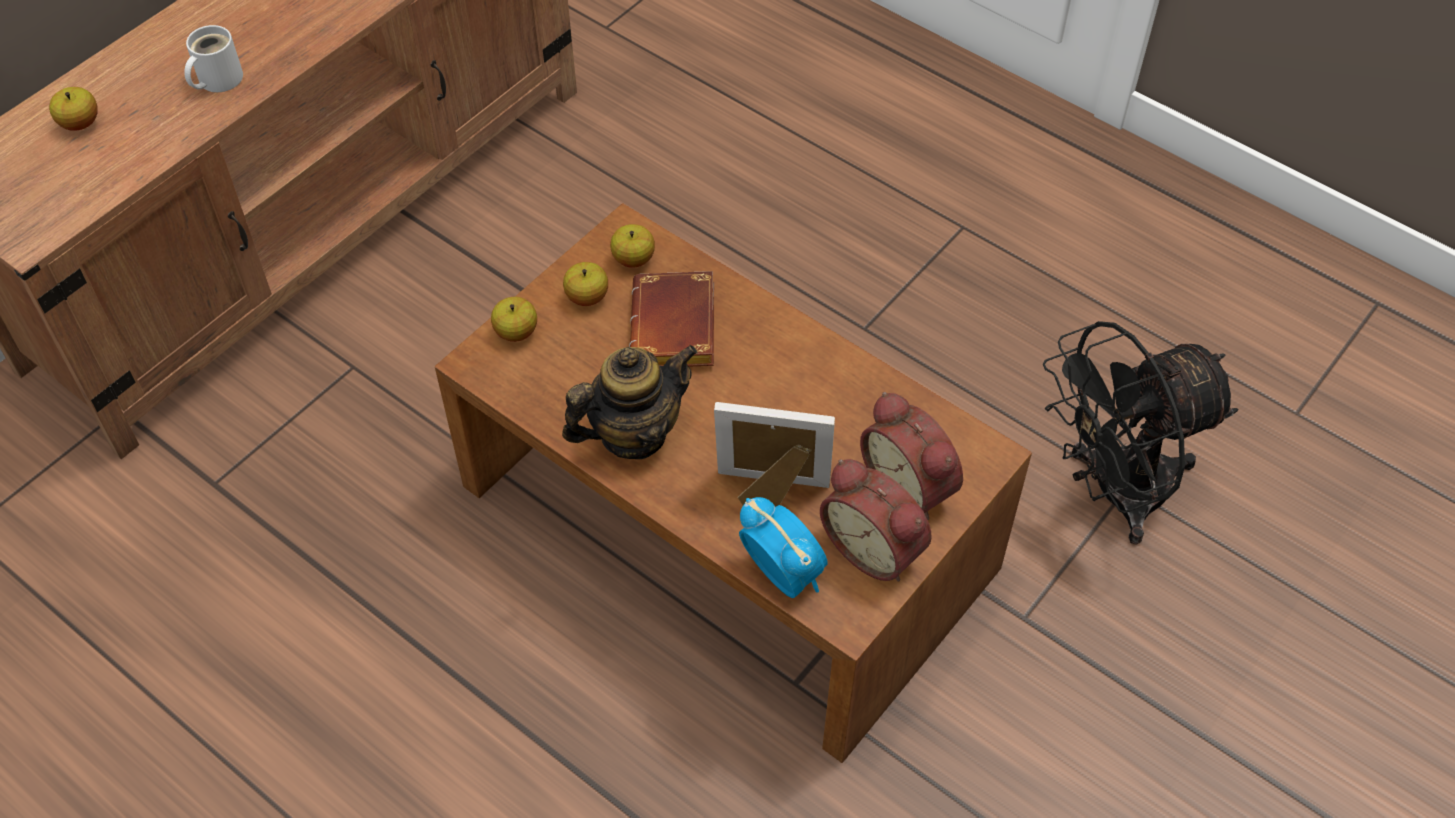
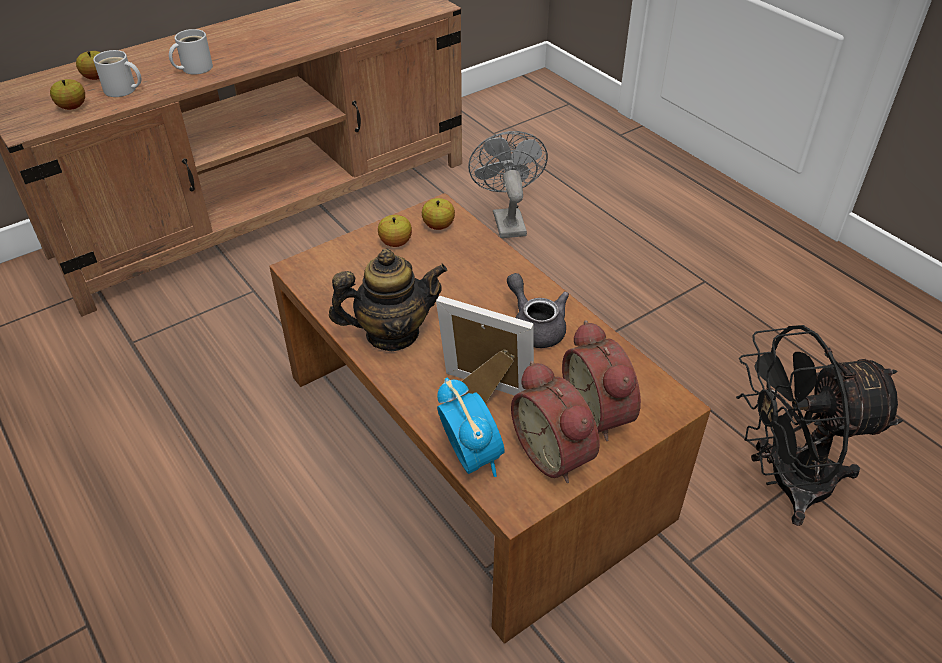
camera: 15 degrees right, 10 degrees down
apple [491,297,537,342] -> apple moved to [50,79,85,110]
brown book [629,271,714,367] -> none
none -> white mug [93,50,141,97]
none -> grey fan [468,131,548,238]
none -> grey teapot [507,273,569,348]

